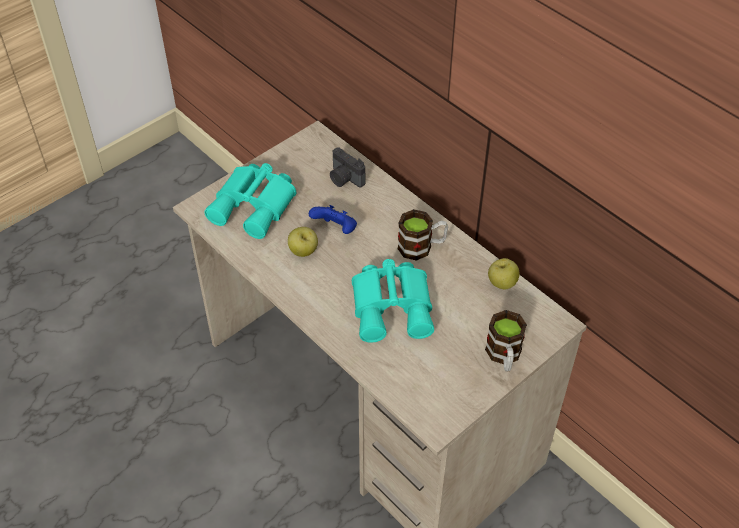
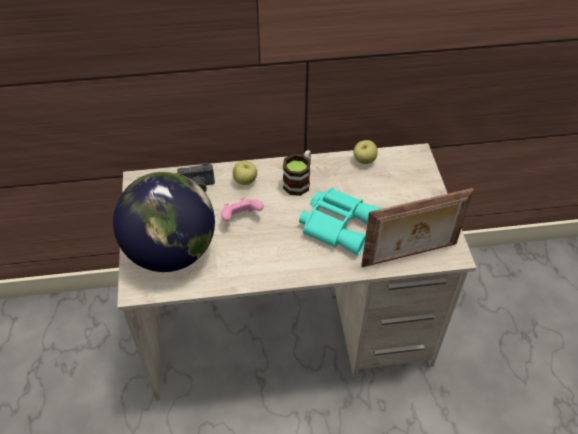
camera: 55 degrees left, 0 degrees up
turquoise binoculars [204,163,296,239] -> globe [113,172,215,272]
apple [288,227,318,257] -> apple moved to [233,160,257,185]
blue game controller [309,205,357,234] -> pink game controller [221,198,264,221]
mug [485,310,527,372] -> none
none -> picture frame [361,188,474,267]

